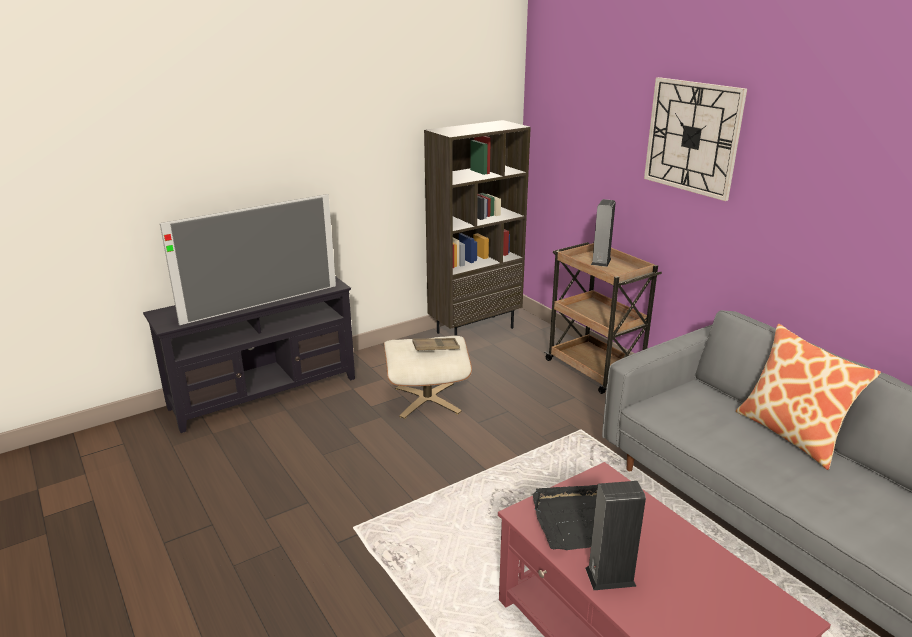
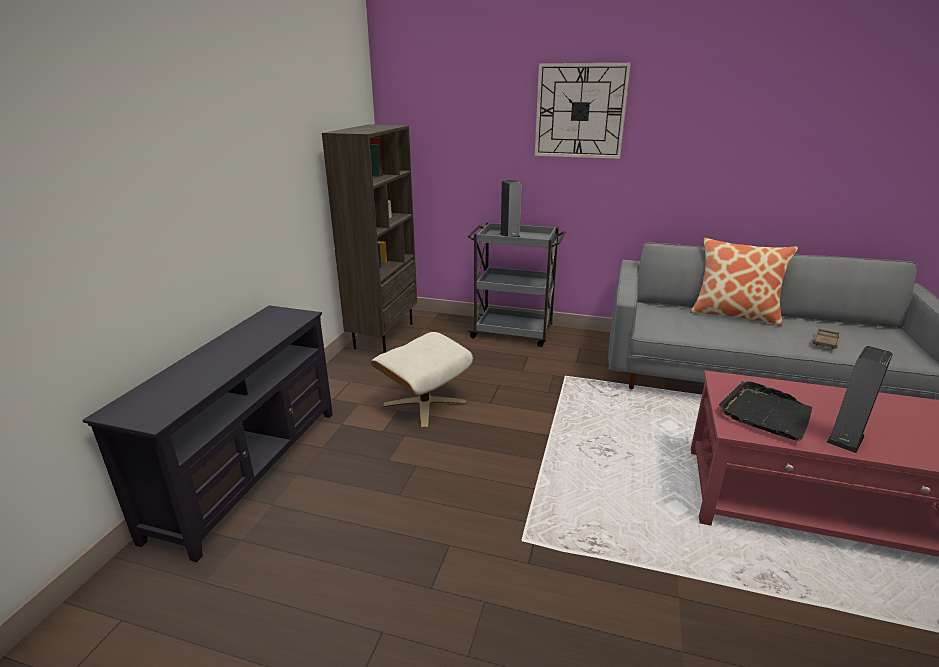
camera: 40 degrees left, 0 degrees up
television [160,194,336,325] -> none
brown tray [412,338,460,351] -> brown tray moved to [813,328,841,350]
brown cart [545,242,662,394] -> grey cart [467,222,566,347]

